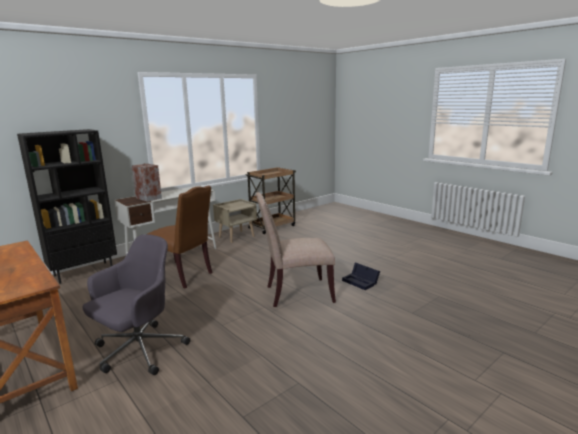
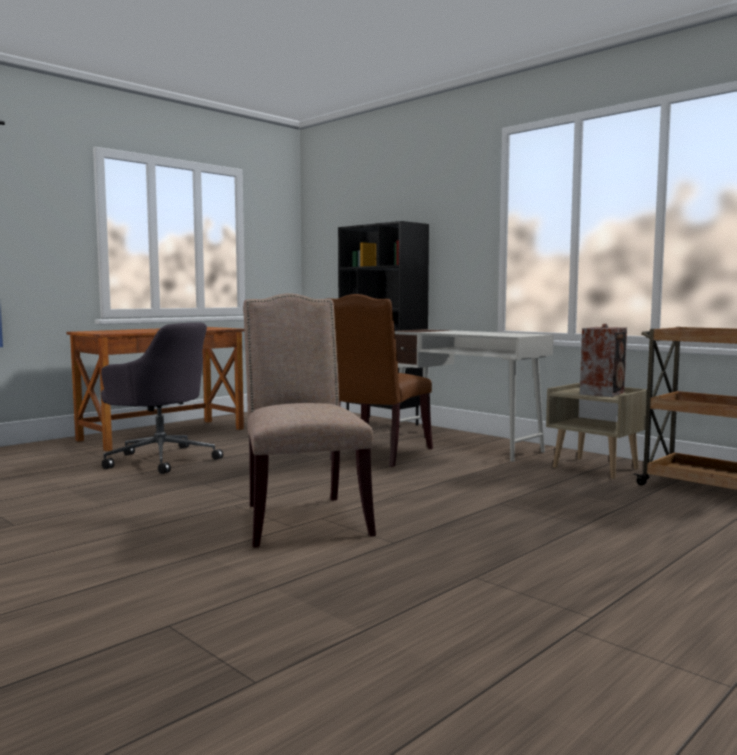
camera: 85 degrees right, 10 degrees down
speaker [132,163,162,202] -> speaker moved to [580,324,627,397]
black storage box [342,263,380,290] -> none

